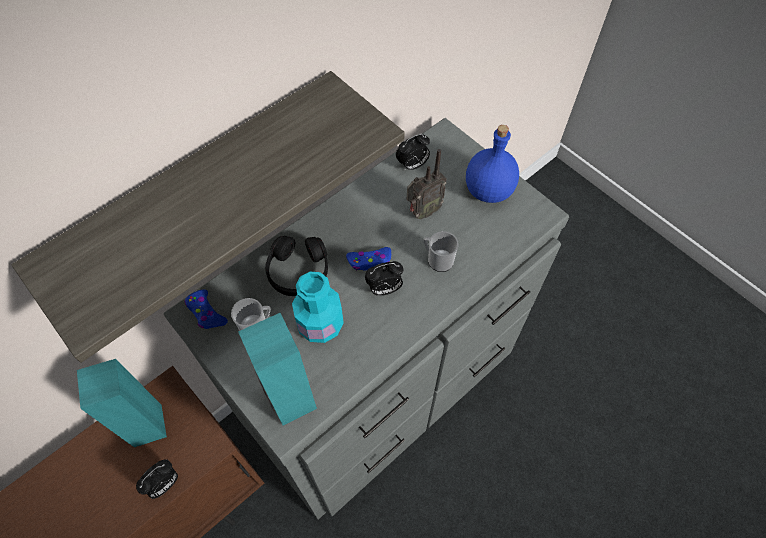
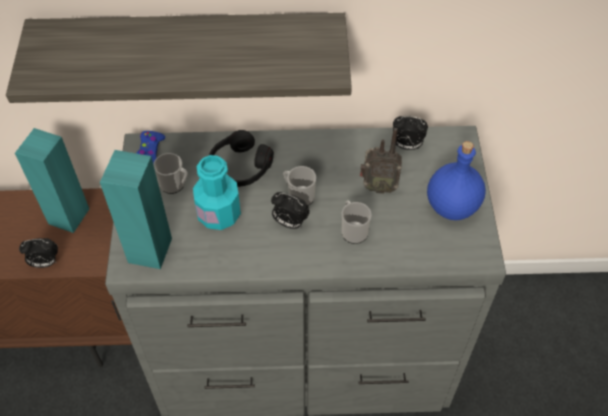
camera: 40 degrees right, 5 degrees down
blue game controller [346,247,391,271] -> mug [283,166,316,206]

